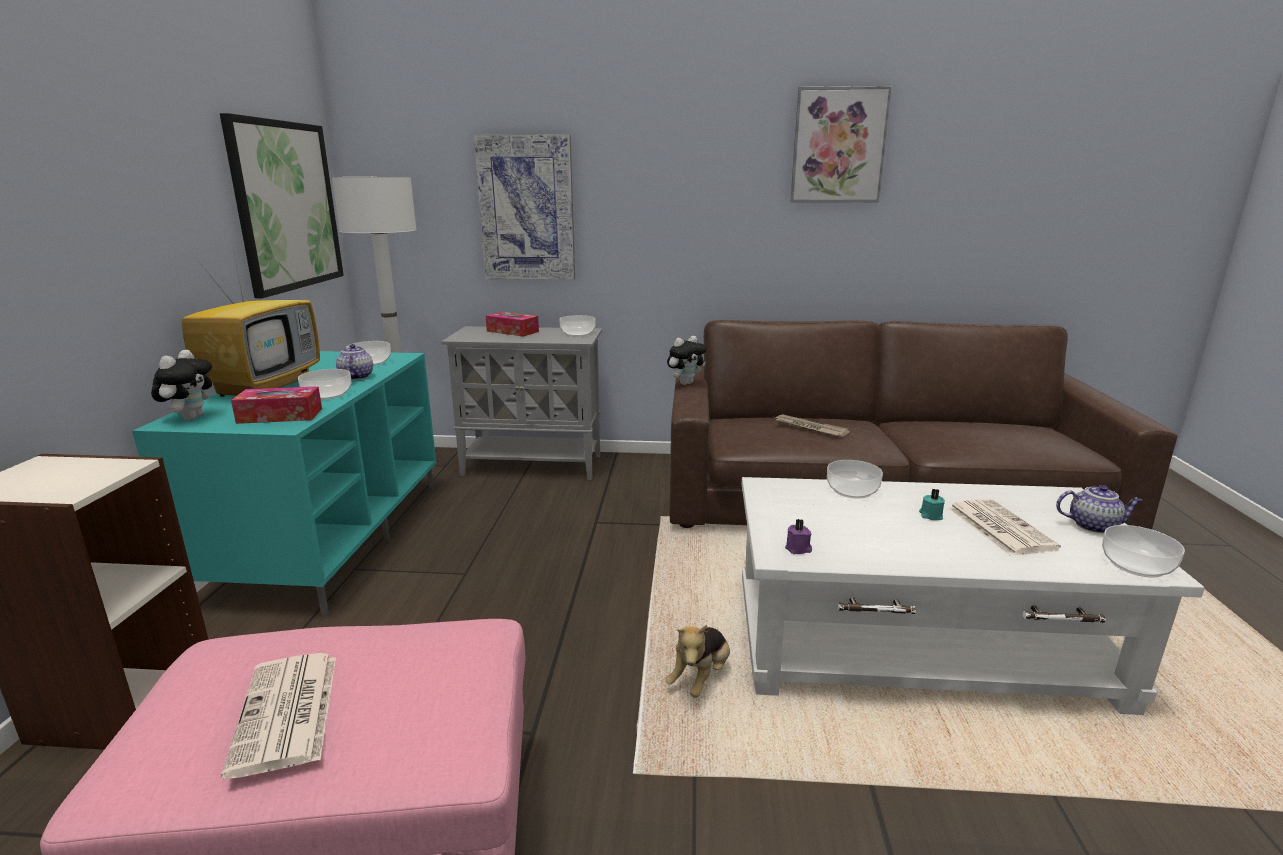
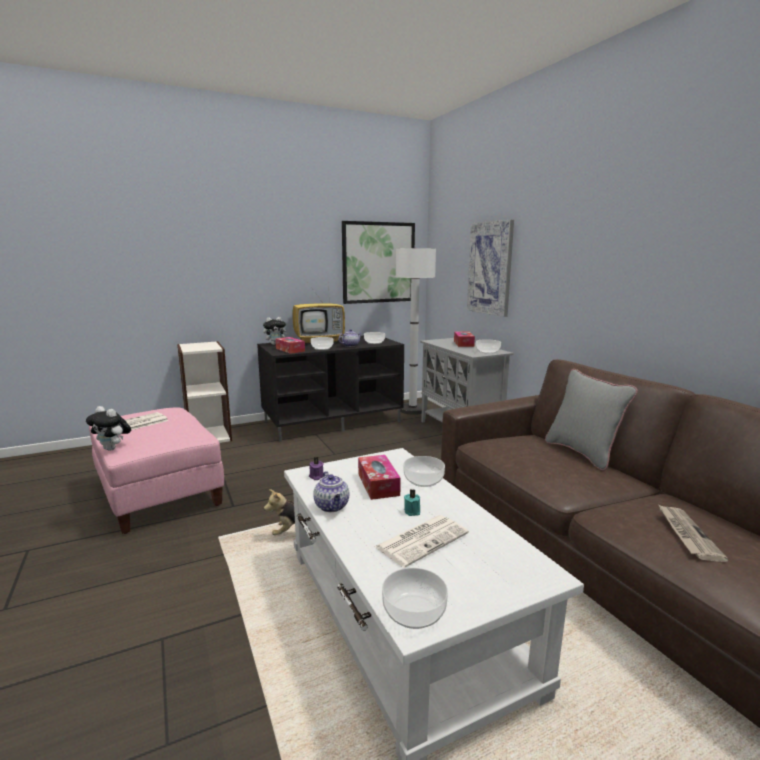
camera: 60 degrees right, 5 degrees down
turquoise tv stand [132,351,436,616] -> black tv stand [257,336,404,442]
plush toy [667,336,707,385] -> plush toy moved to [86,406,131,451]
newspaper [775,414,850,437] -> newspaper moved to [659,505,729,562]
picture [790,86,892,202] -> none
teapot [1056,485,1143,533] -> teapot moved to [313,471,350,512]
none -> tissue box [358,455,401,500]
none -> grey pillow [545,369,638,471]

